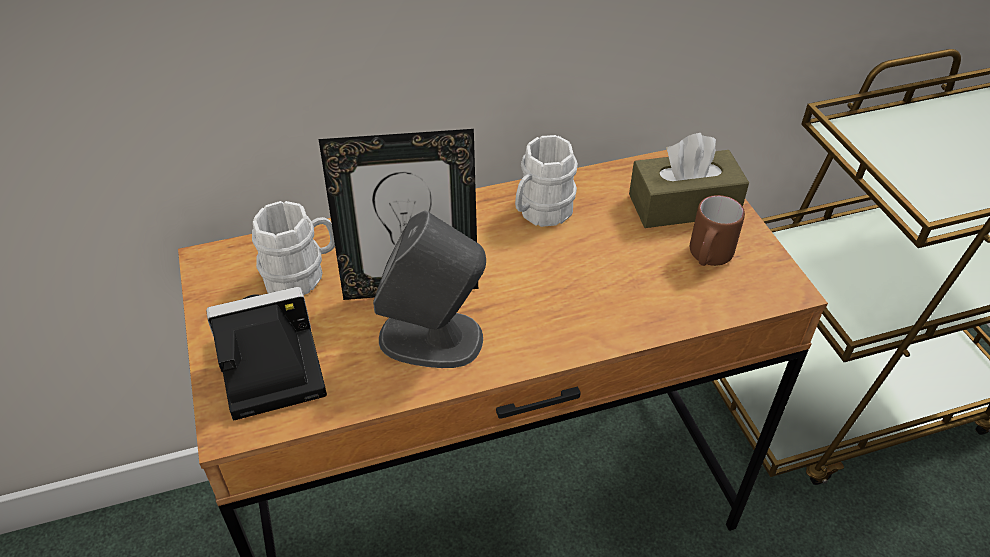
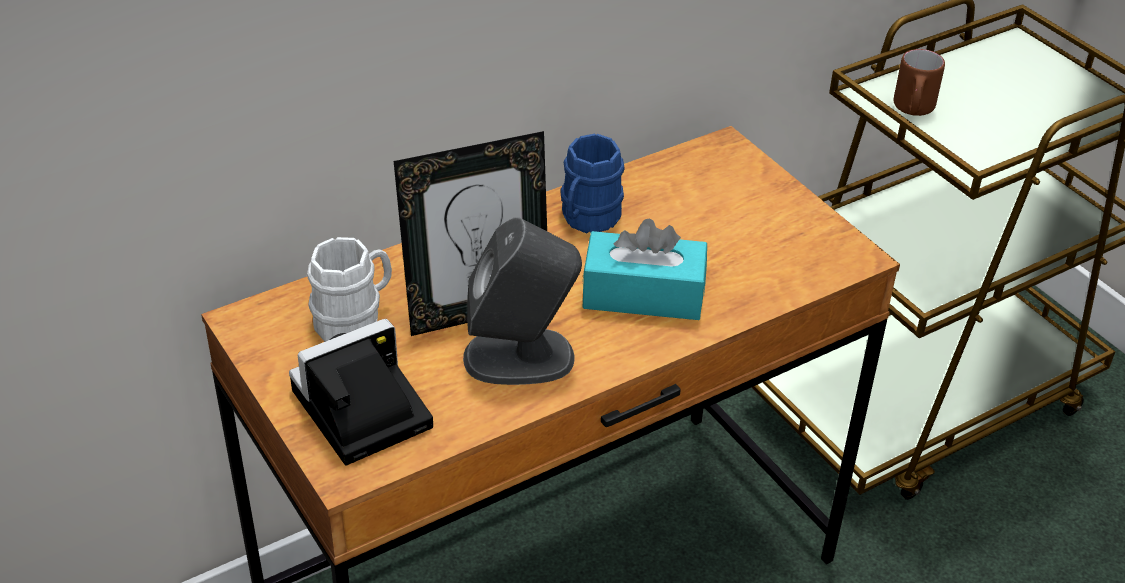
camera: 15 degrees left, 5 degrees down
white mug [515,135,578,227] -> blue mug [560,134,625,233]
brown tissue box [629,133,749,228] -> none
brown mug [690,195,745,266] -> brown mug moved to [894,49,945,116]
none -> turquoise tissue box [582,218,707,320]

